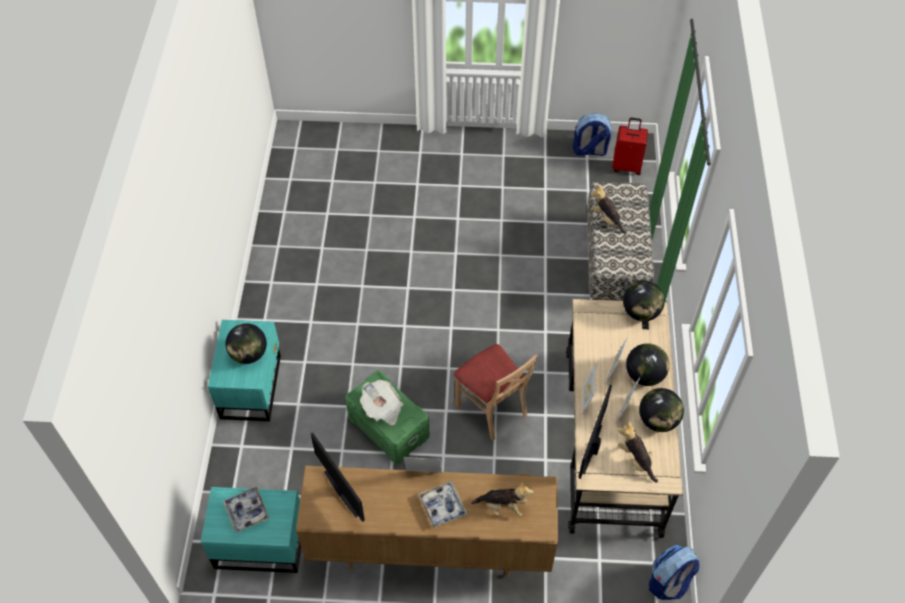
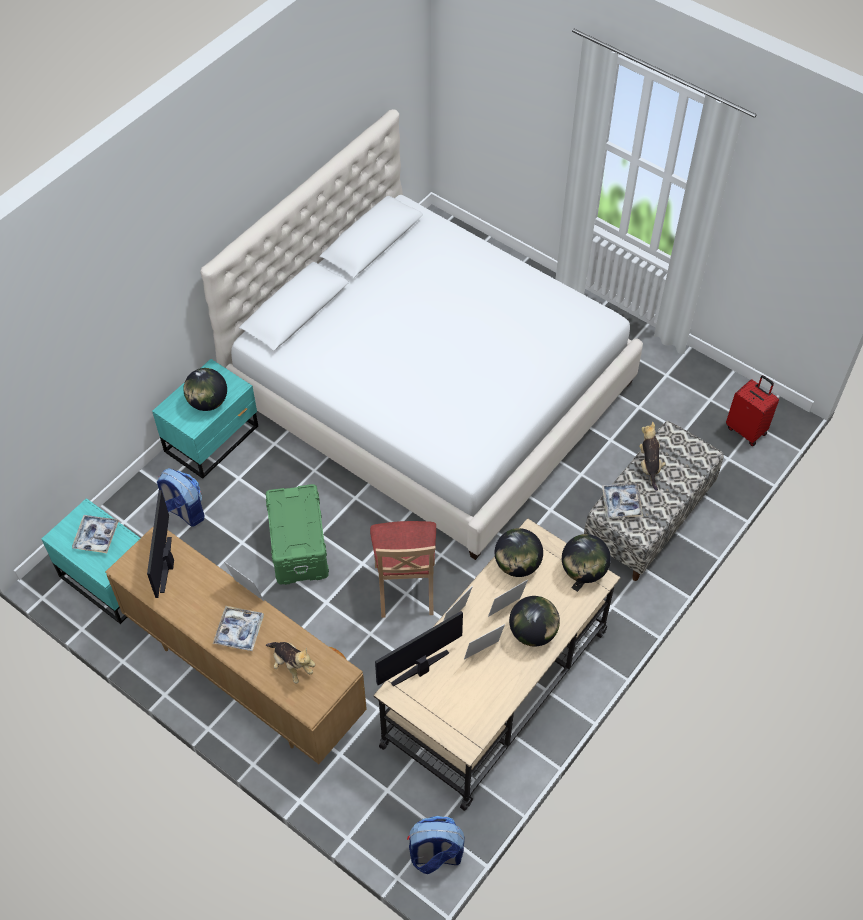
camera: 35 degrees right, 0 degrees up
newspaper [360,380,403,425] -> none
backpack [573,113,612,156] -> backpack moved to [156,468,205,527]
plush toy [618,421,658,483] -> none
globe [639,388,684,432] -> globe moved to [495,528,543,577]
none -> white bed [200,109,643,560]
none -> tray [602,484,643,518]

